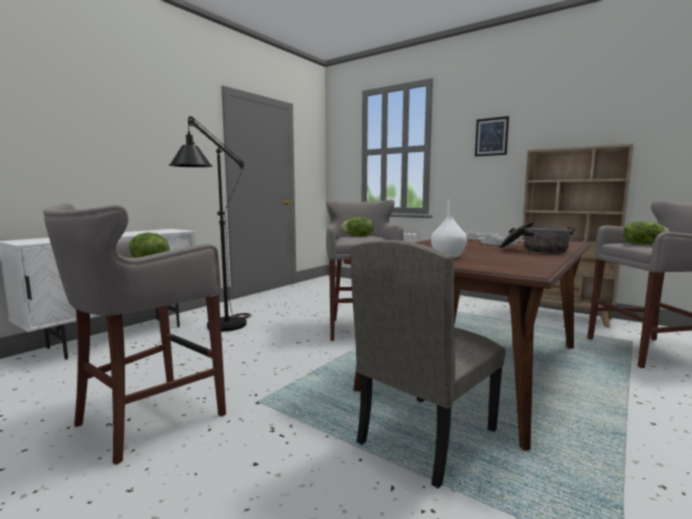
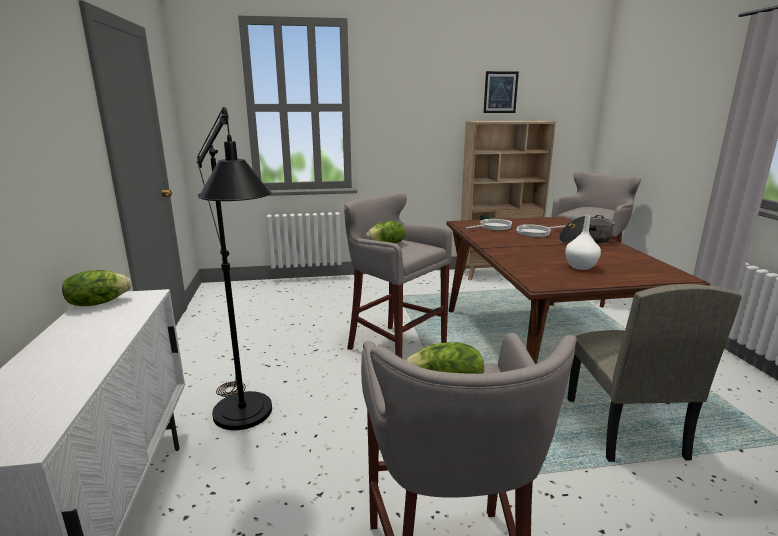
camera: 45 degrees left, 10 degrees up
picture [475,116,509,157] -> picture moved to [483,71,519,113]
lettuce [623,221,670,244] -> lettuce moved to [62,270,131,306]

